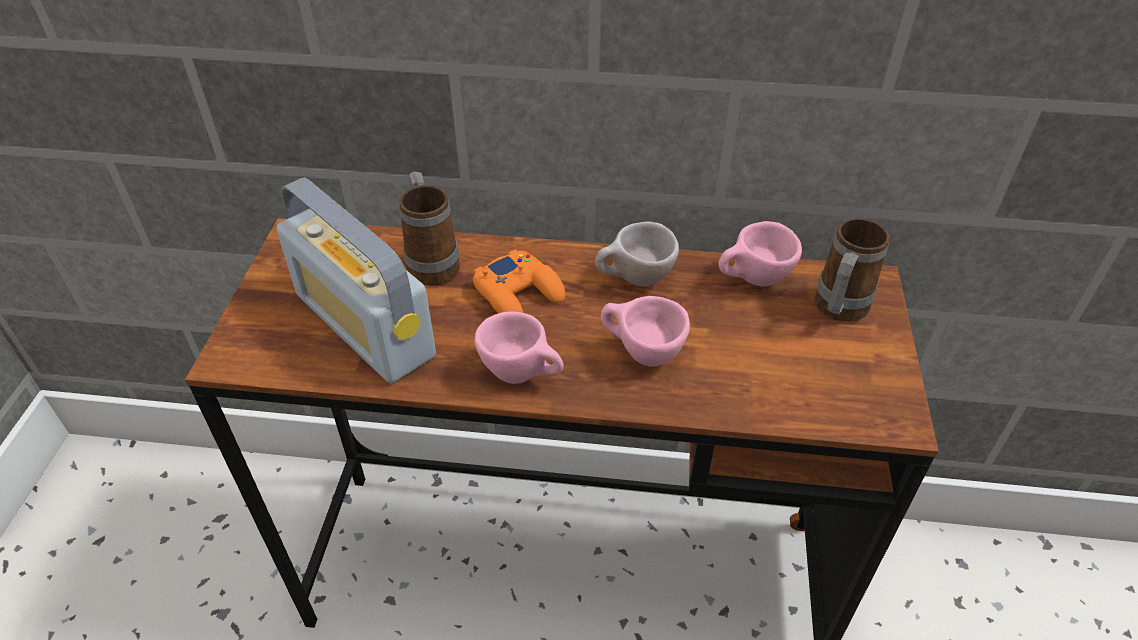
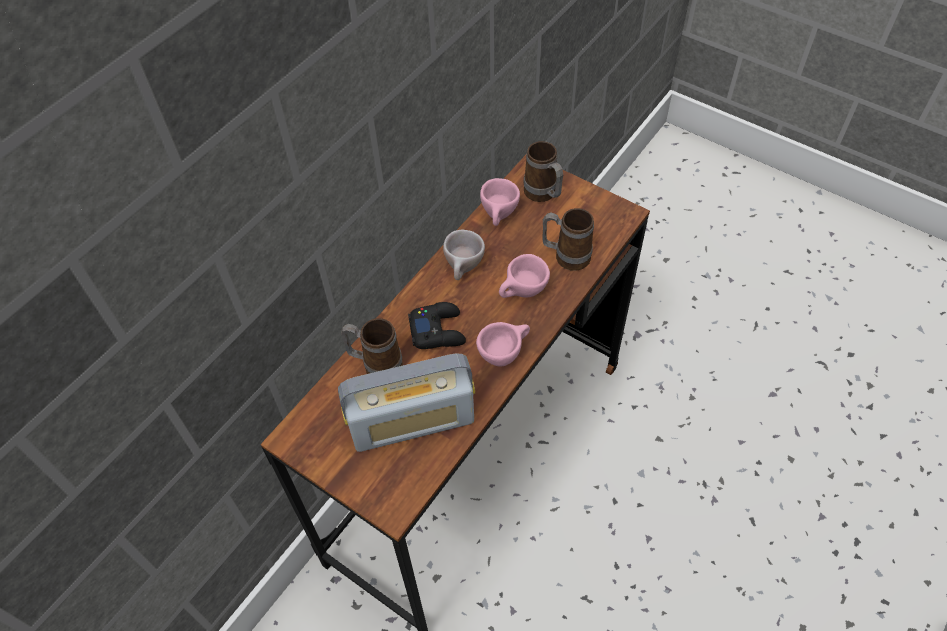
camera: 60 degrees left, 10 degrees up
orange game controller [473,250,565,314] -> black game controller [408,302,466,349]
none -> mug [542,208,594,271]

